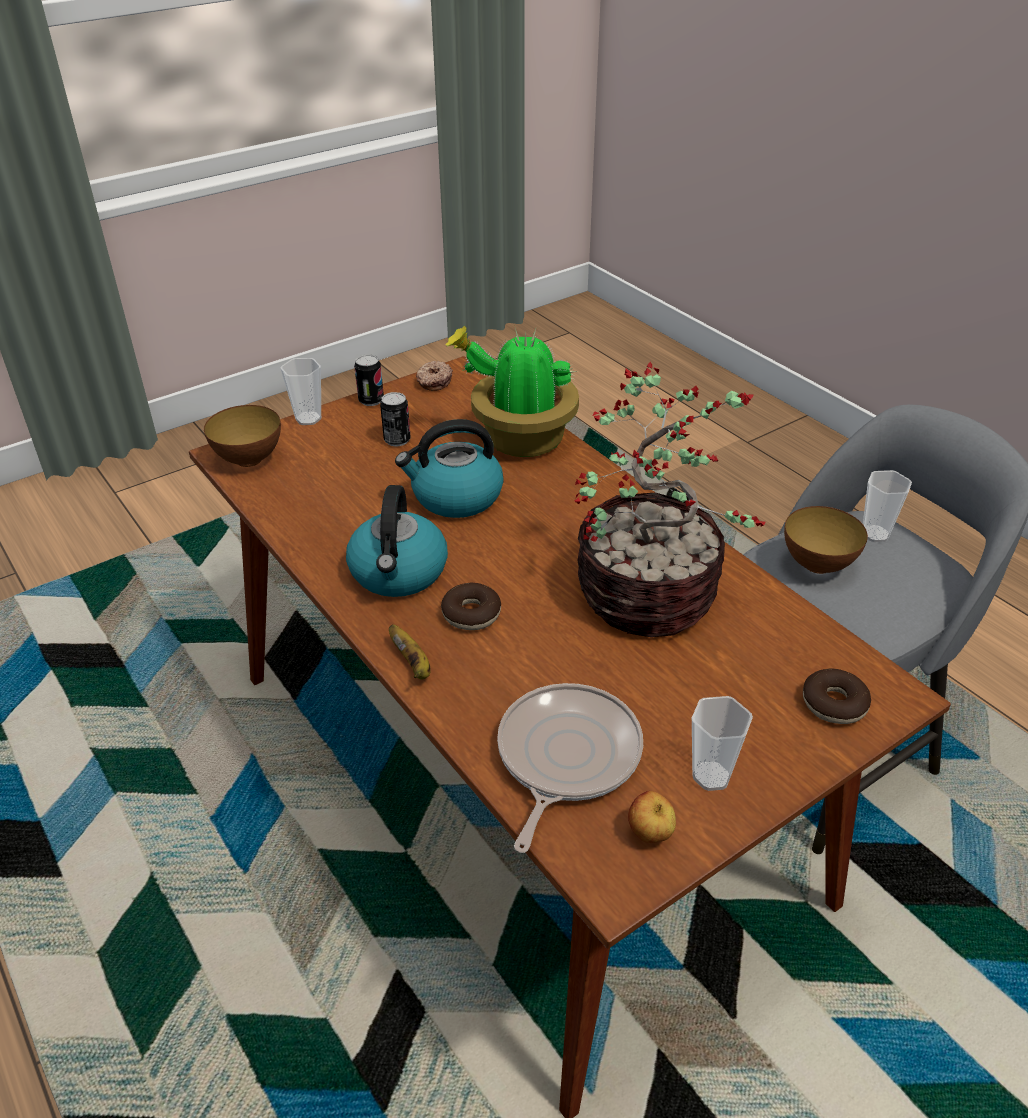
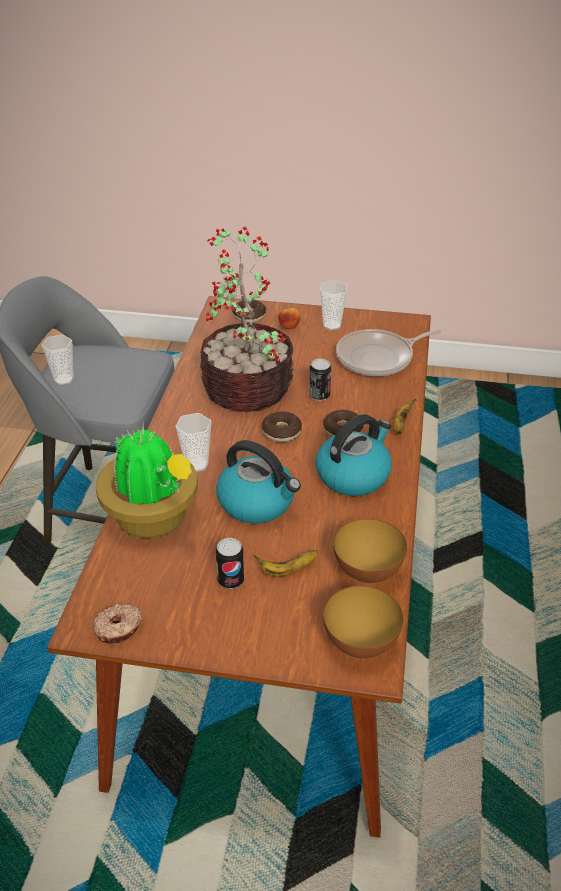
camera: 135 degrees left, 0 degrees up
cup [280,358,321,425] -> cup moved to [176,413,211,472]
can [354,354,384,406] -> can moved to [309,359,331,401]
apple [628,791,676,843] -> apple moved to [278,308,301,329]
bowl [784,506,868,574] -> bowl moved to [333,518,407,583]
none -> banana [253,550,318,576]
none -> donut [262,411,302,442]

